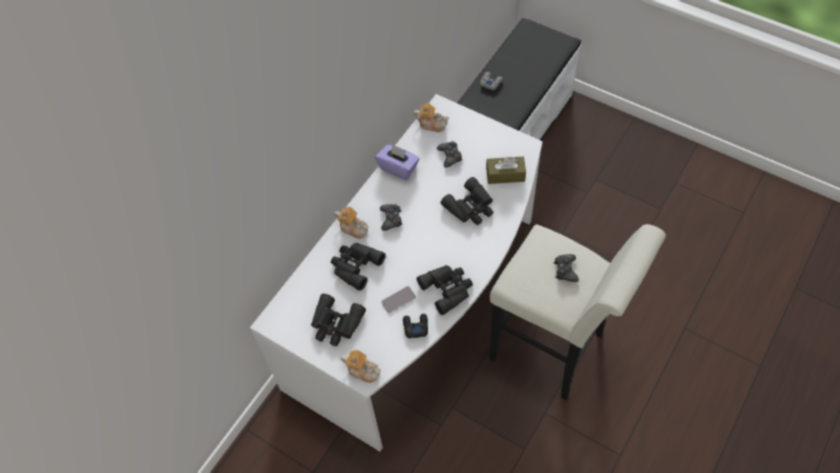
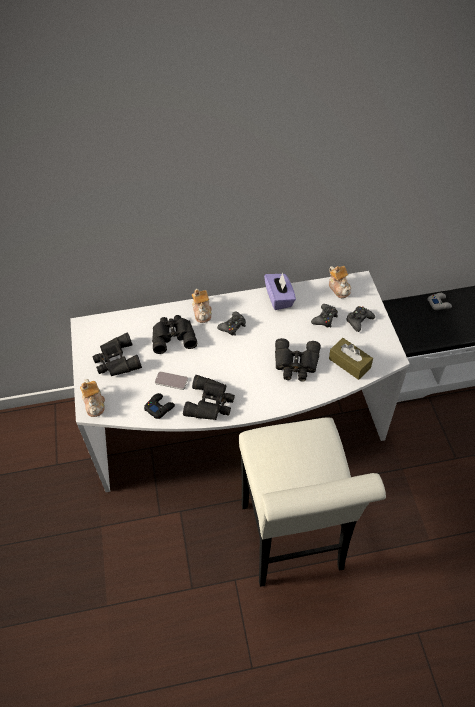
camera: 45 degrees right, 5 degrees down
black game controller [554,254,579,282] -> black game controller moved to [346,306,375,332]

